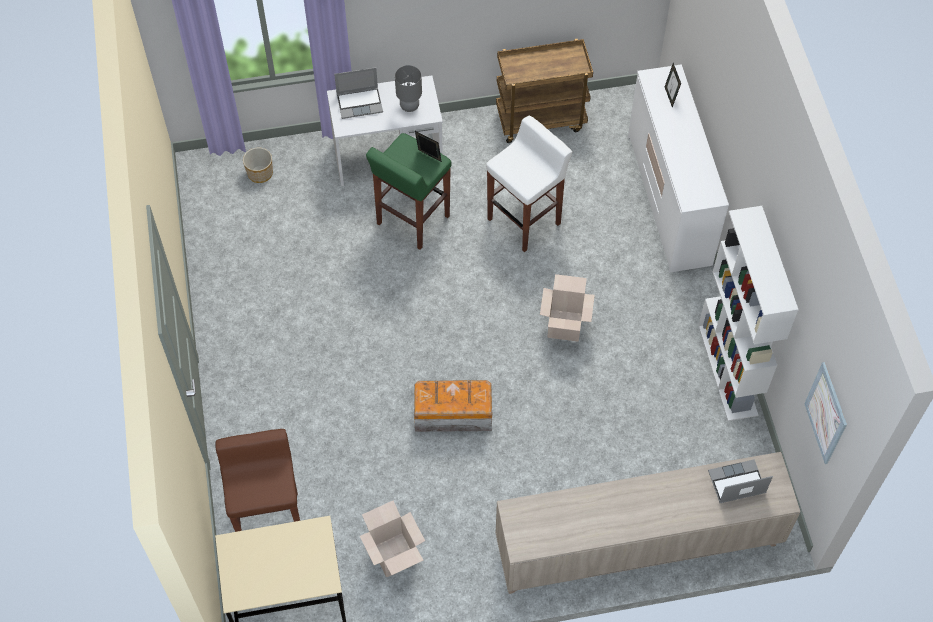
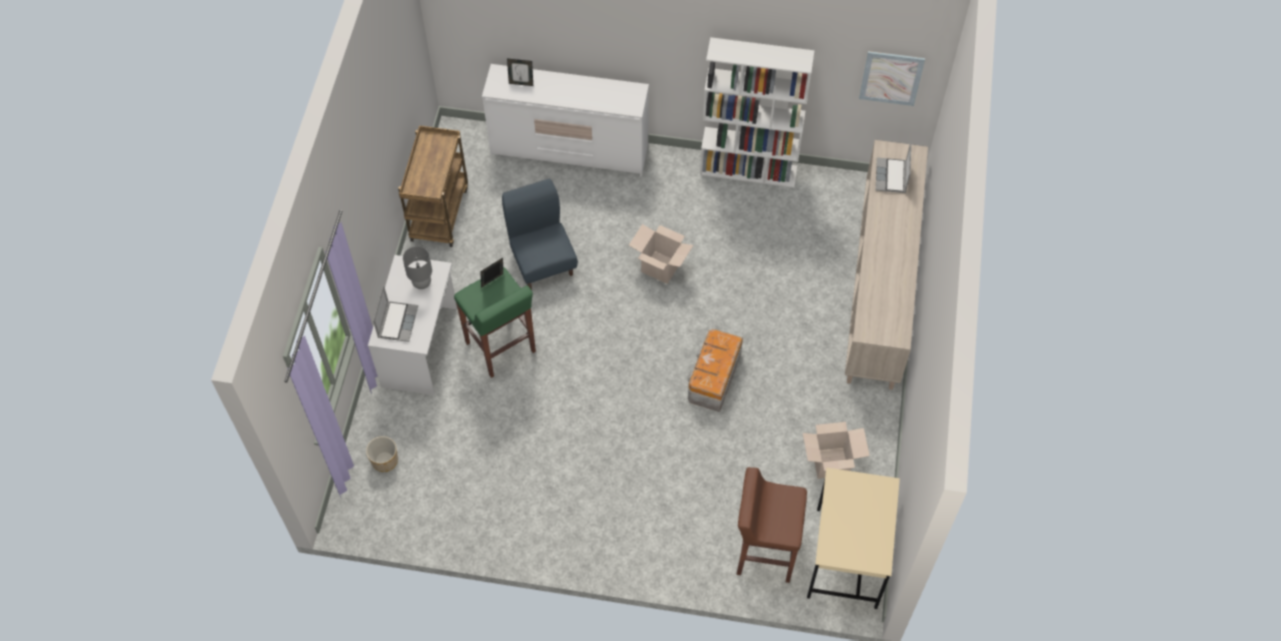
camera: 70 degrees left, 0 degrees up
white stool [486,116,572,252] -> blue chair [502,179,578,290]

